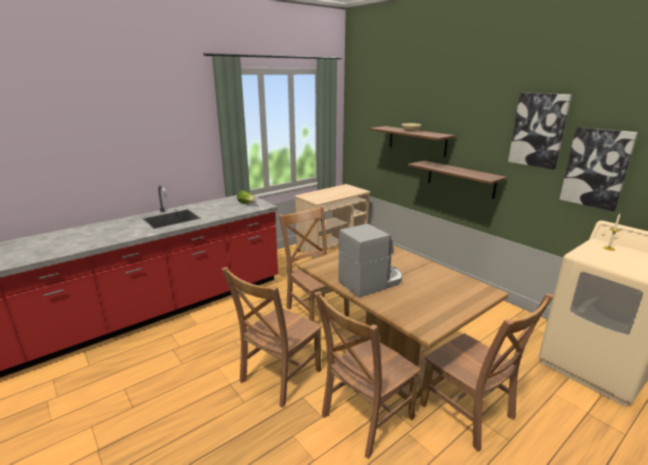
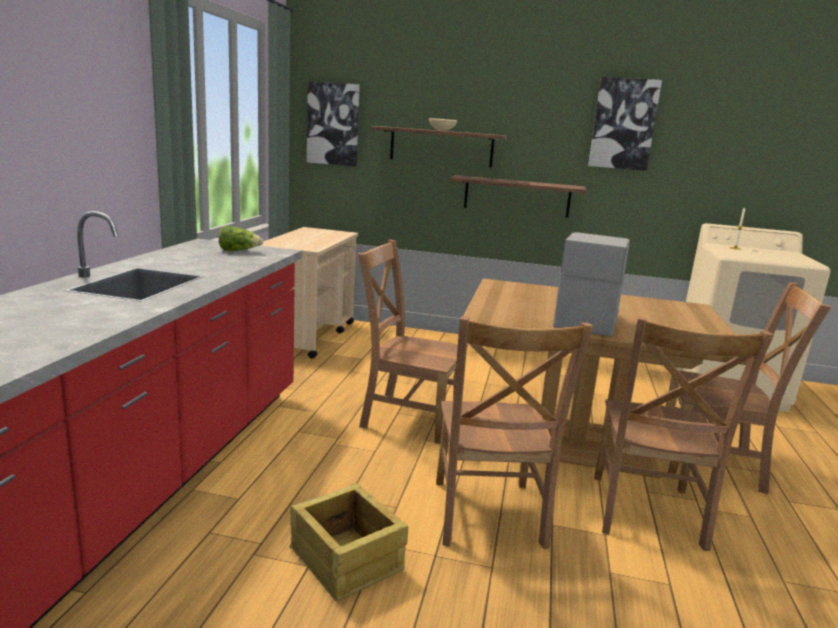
camera: 40 degrees left, 5 degrees down
picture [559,127,638,211] -> picture moved to [307,81,360,167]
none -> crate [290,483,408,601]

